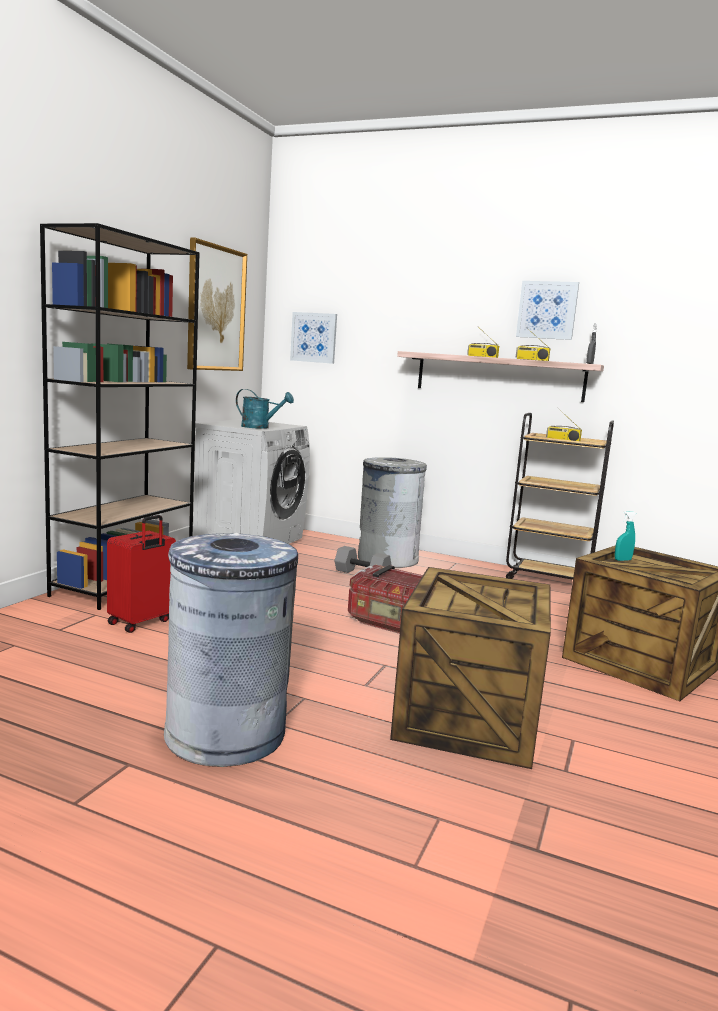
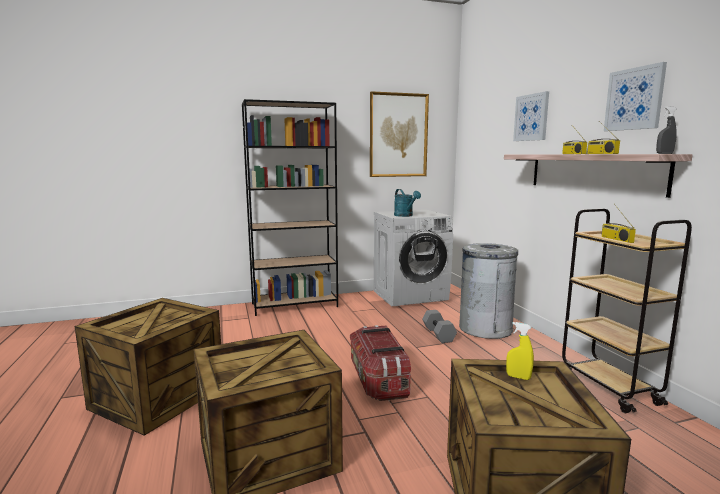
camera: 50 degrees right, 0 degrees up
red suitcase [107,515,176,633] -> none
grey trash can [164,533,298,767] -> crate [75,298,221,436]
picture [290,312,337,364] -> picture moved to [513,91,549,141]
turquoise spray bottle [615,511,636,561] -> yellow spray bottle [506,322,534,380]

